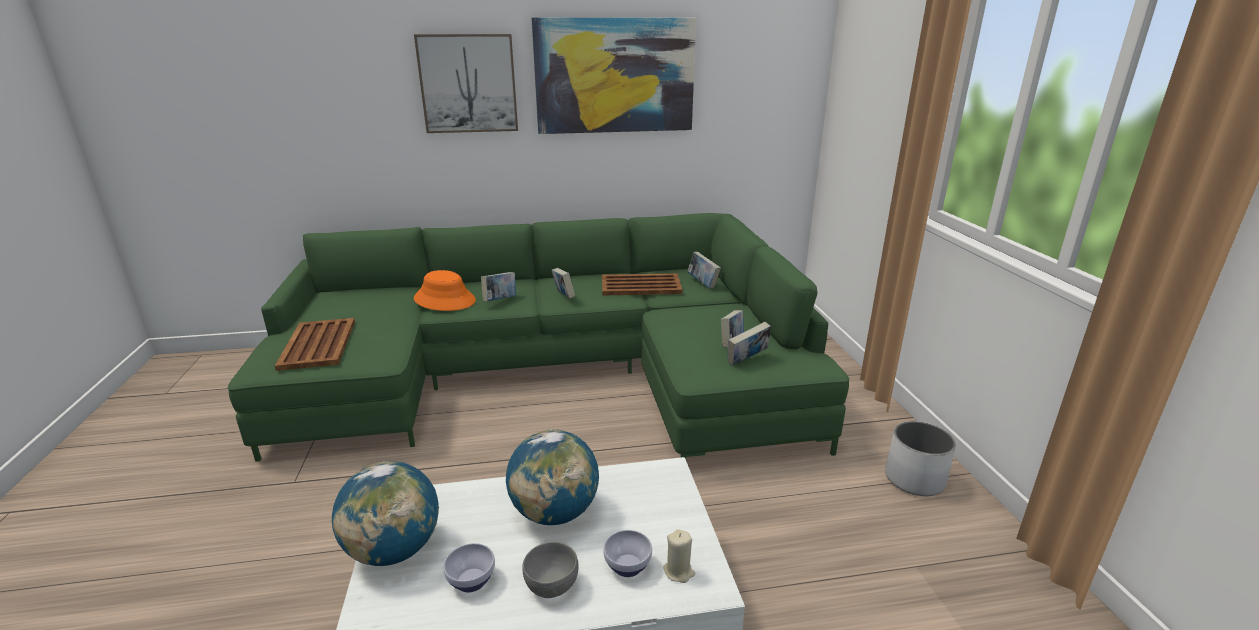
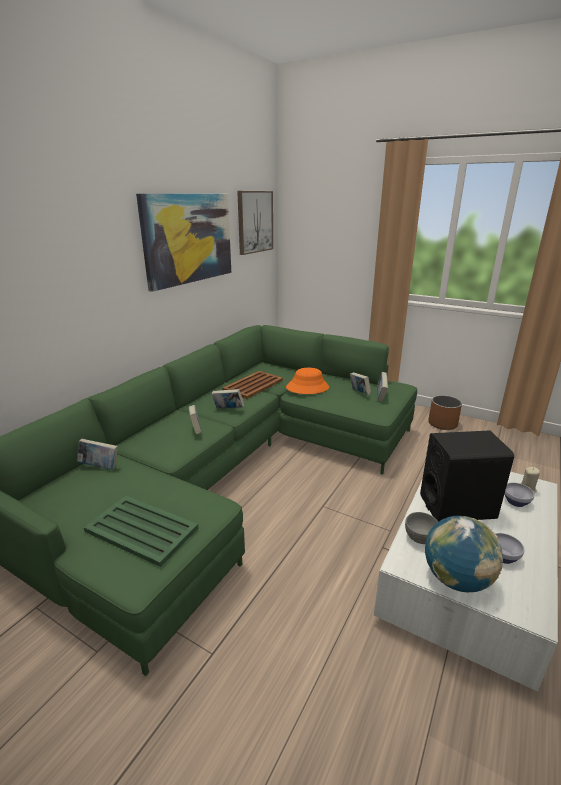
camera: 50 degrees left, 0 degrees up
brown tray [275,318,355,371] -> green tray [84,496,198,567]
picture [414,34,518,133] -> picture moved to [237,191,273,255]
orange hat [414,270,476,311] -> orange hat moved to [286,368,329,394]
globe [506,429,599,525] -> black speaker [420,431,514,522]
grey bowl [522,542,579,598] -> grey bowl moved to [405,512,438,544]
book [687,252,721,289] -> book moved to [77,439,118,470]
white planter [885,421,956,496] -> brown planter [428,395,462,430]

